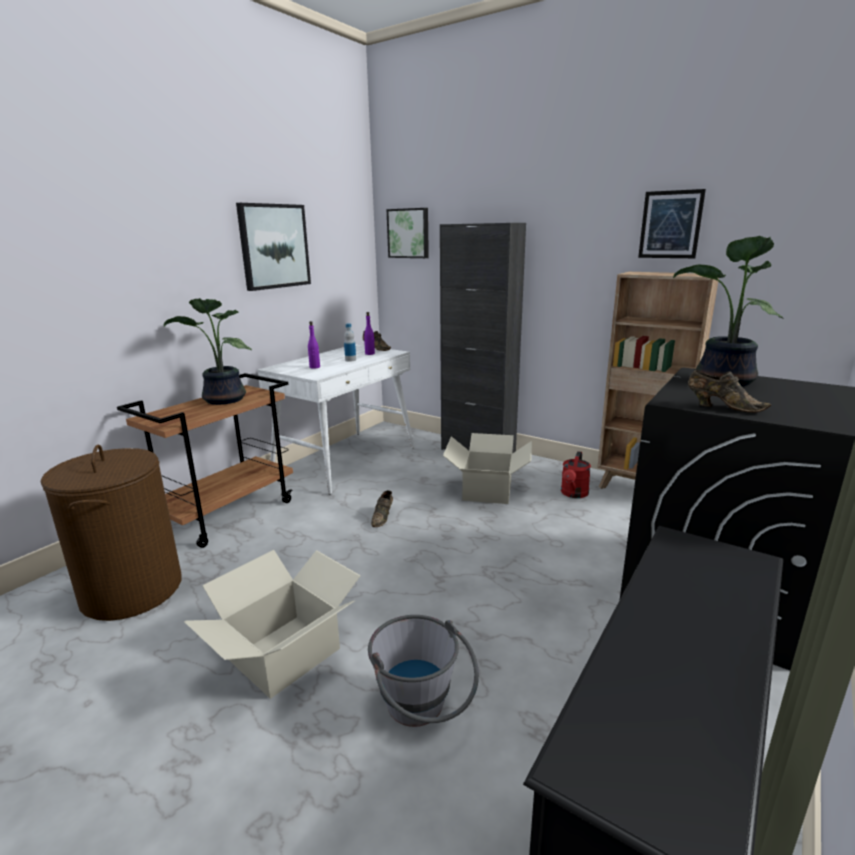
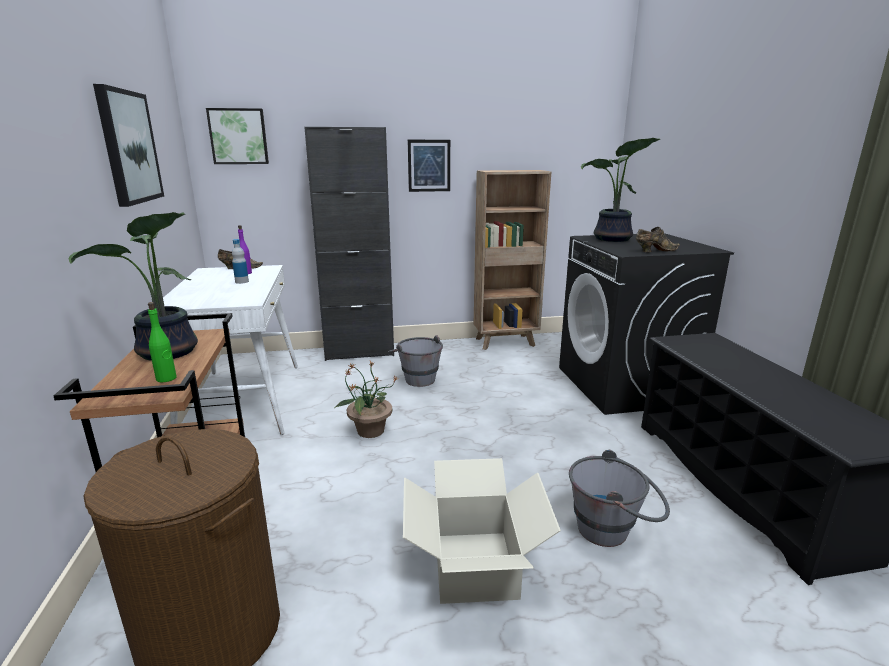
camera: 45 degrees left, 0 degrees up
purple bottle [308,321,320,369] -> none
brown shoe [371,490,393,527] -> potted plant [335,361,397,438]
cardboard box [443,433,532,504] -> grey bucket [388,335,443,387]
red watering can [561,451,591,498] -> none
picture [638,189,706,258] -> picture moved to [408,140,450,192]
none -> green bottle [148,302,176,382]

